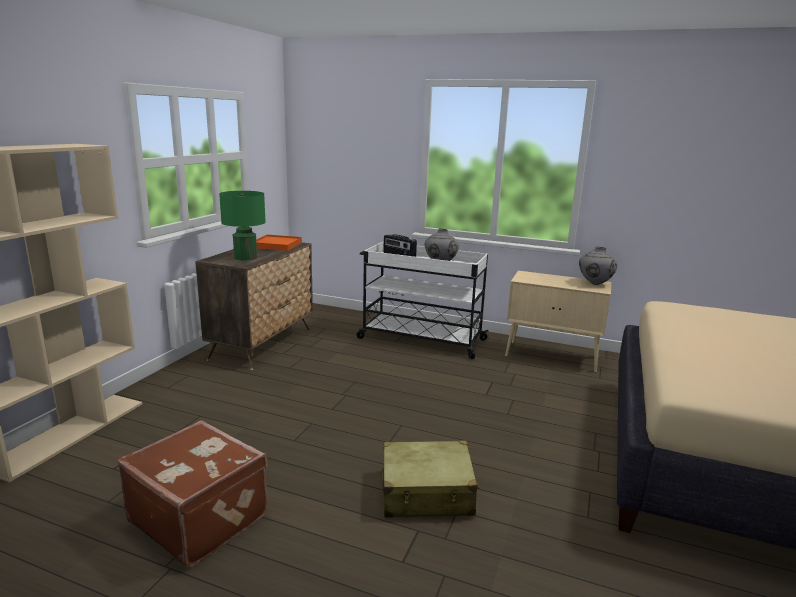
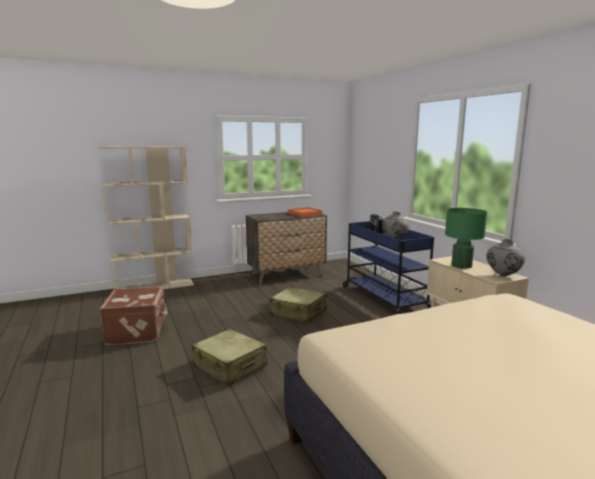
camera: 45 degrees right, 5 degrees down
green table lamp [219,191,266,261] -> green table lamp moved to [445,208,487,269]
white cart [357,242,489,359] -> blue cart [343,221,436,314]
none -> beige suitcase [270,287,327,323]

